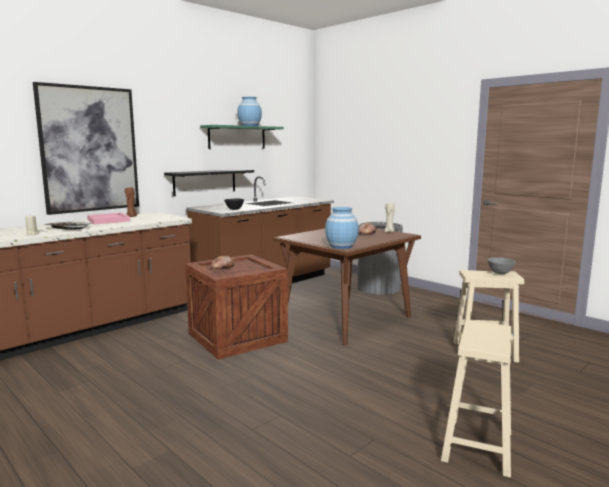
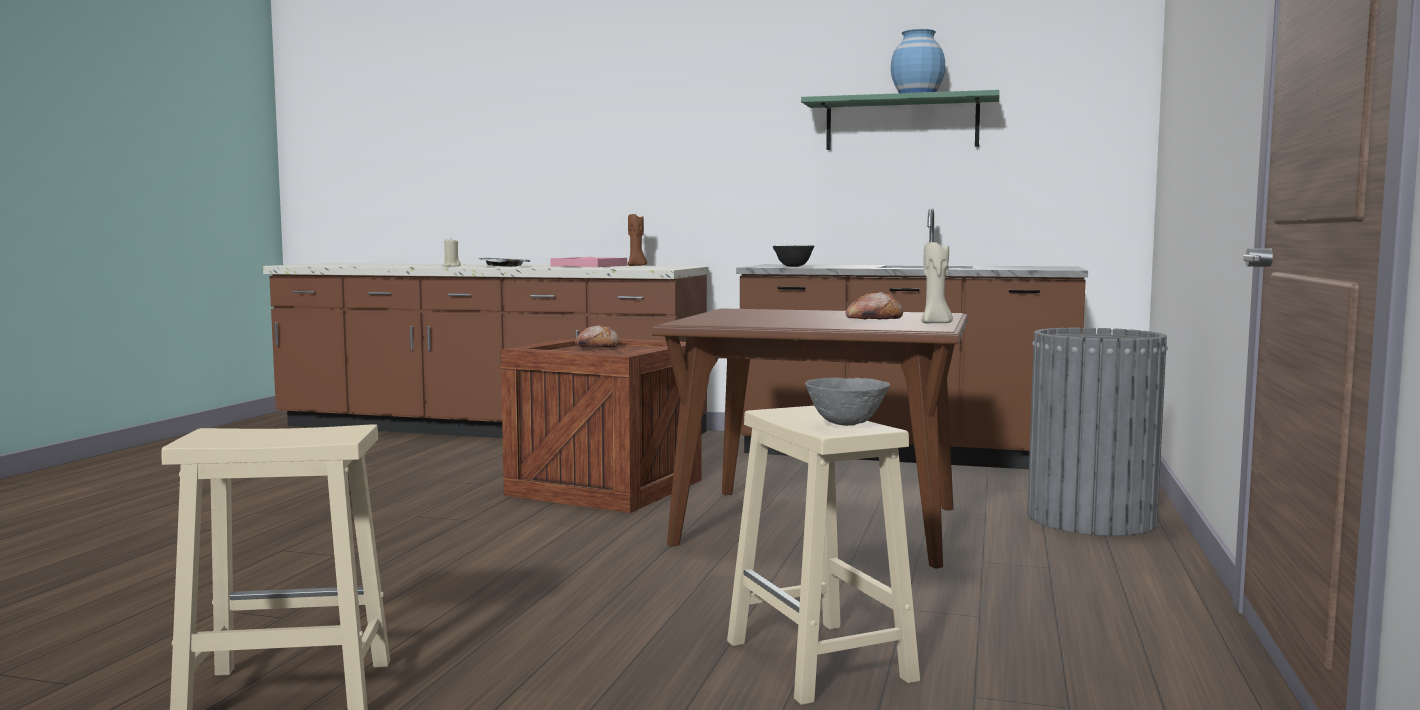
camera: 60 degrees right, 5 degrees down
picture [33,82,139,215] -> none
black shelf [164,169,254,196] -> none
blue vase [325,207,359,249] -> none

